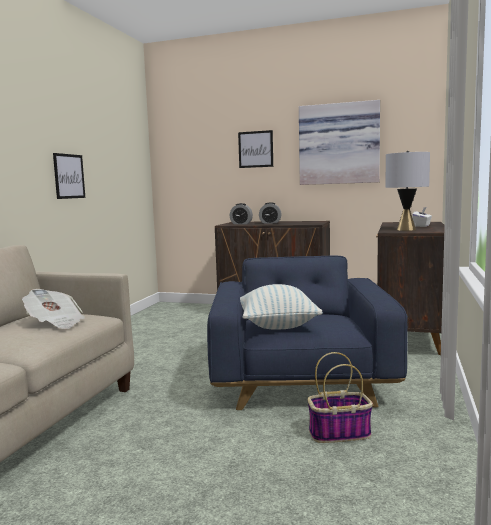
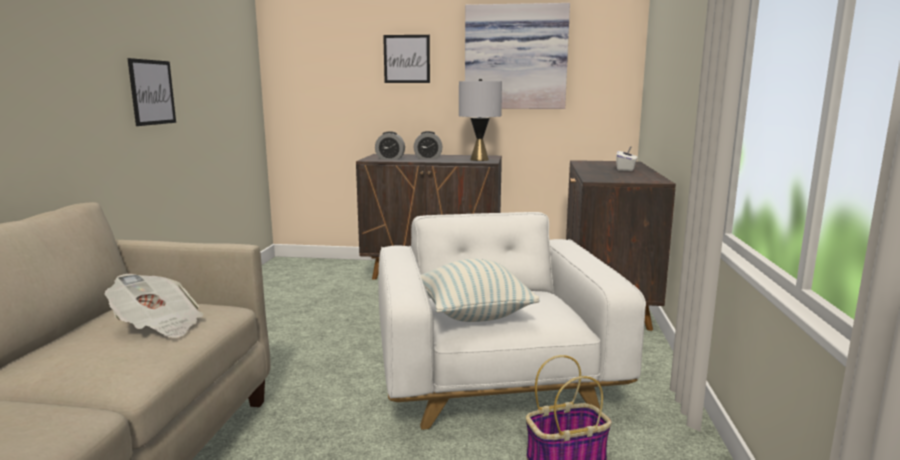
camera: 10 degrees left, 5 degrees up
blue armchair [207,256,408,410] -> white armchair [378,212,646,430]
grey table lamp [385,151,430,231] -> grey table lamp moved to [459,78,502,161]

